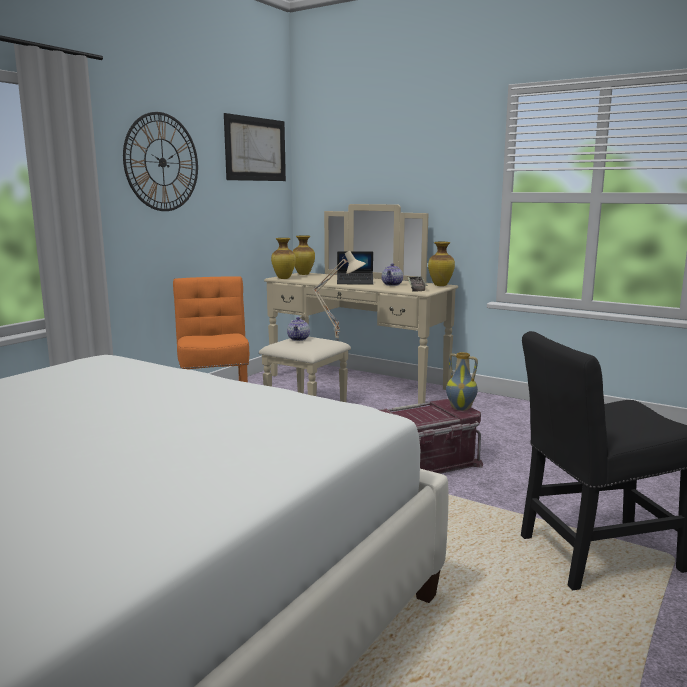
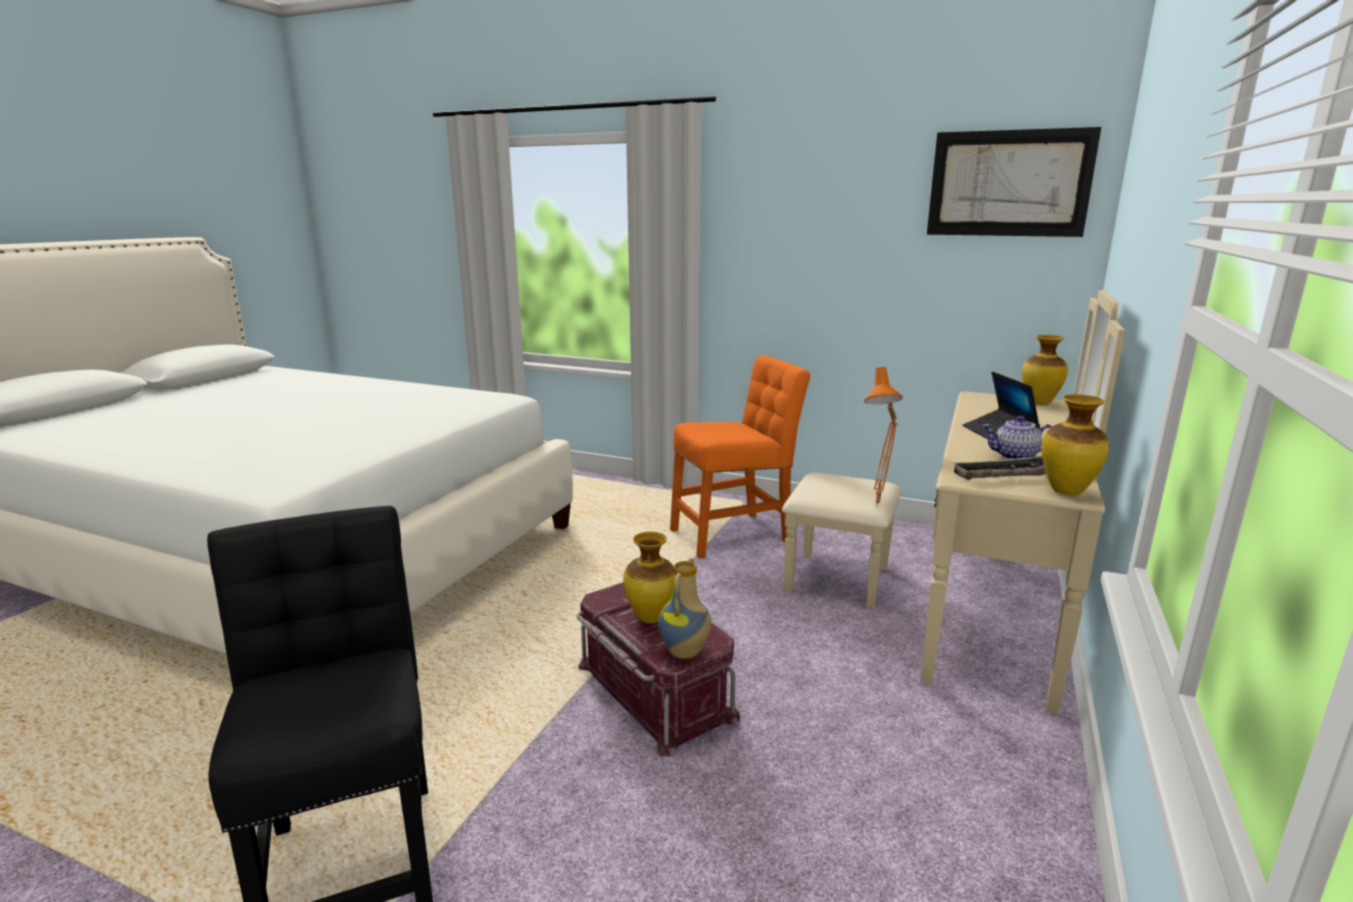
camera: 80 degrees right, 5 degrees up
wall clock [123,112,198,211] -> none
vase [271,238,296,279] -> vase moved to [623,532,675,623]
teapot [287,317,310,341] -> none
beige table lamp [313,251,366,338] -> orange table lamp [864,367,903,507]

